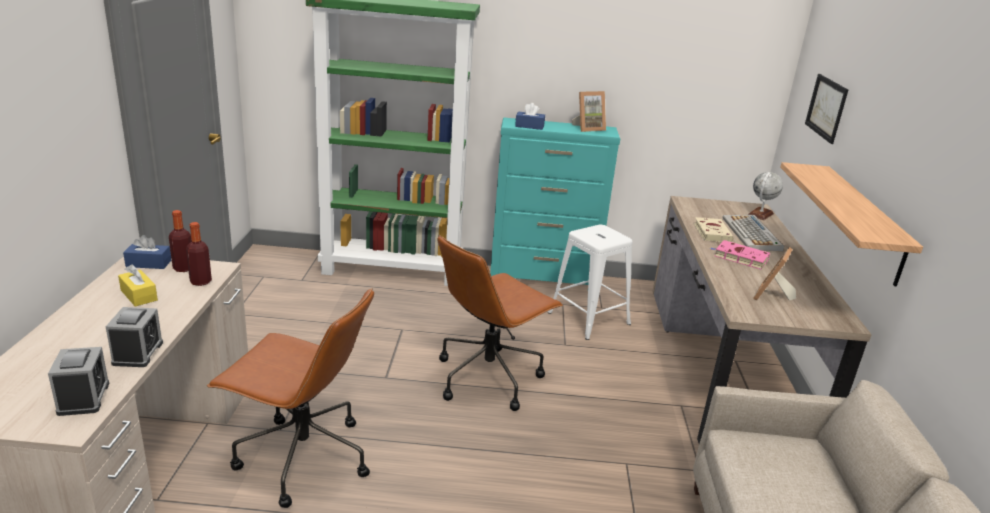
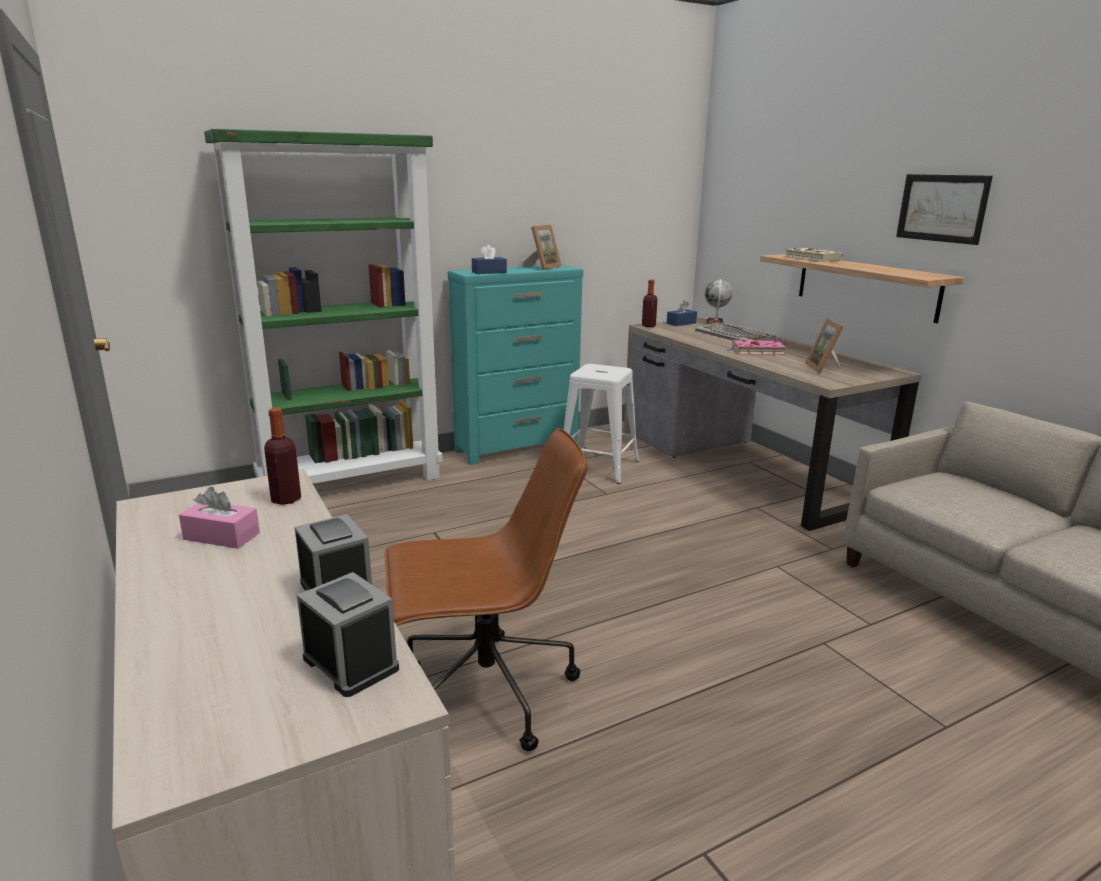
camera: 30 degrees left, 5 degrees down
yellow tissue box [118,264,158,307] -> pink tissue box [179,487,260,549]
blue tissue box [123,235,171,269] -> blue tissue box moved to [667,300,697,326]
bottle [169,210,191,272] -> bottle moved to [642,280,658,327]
brown office chair [437,235,563,411] -> none
beige book [694,217,734,242] -> beige book moved to [785,248,843,262]
picture [805,74,848,144] -> picture moved to [896,174,993,245]

